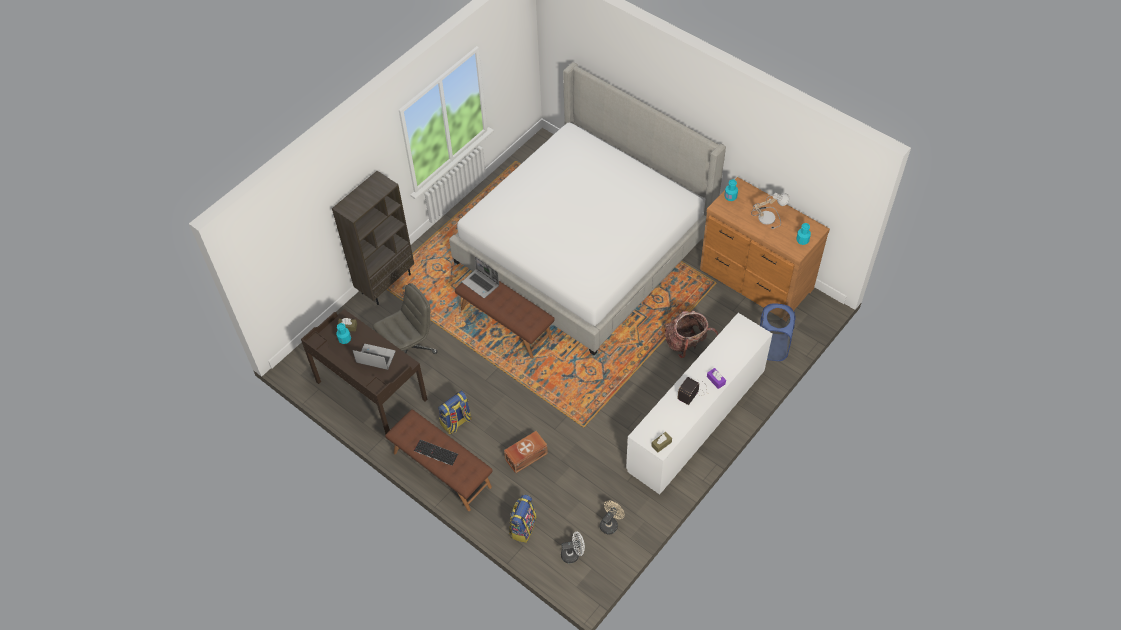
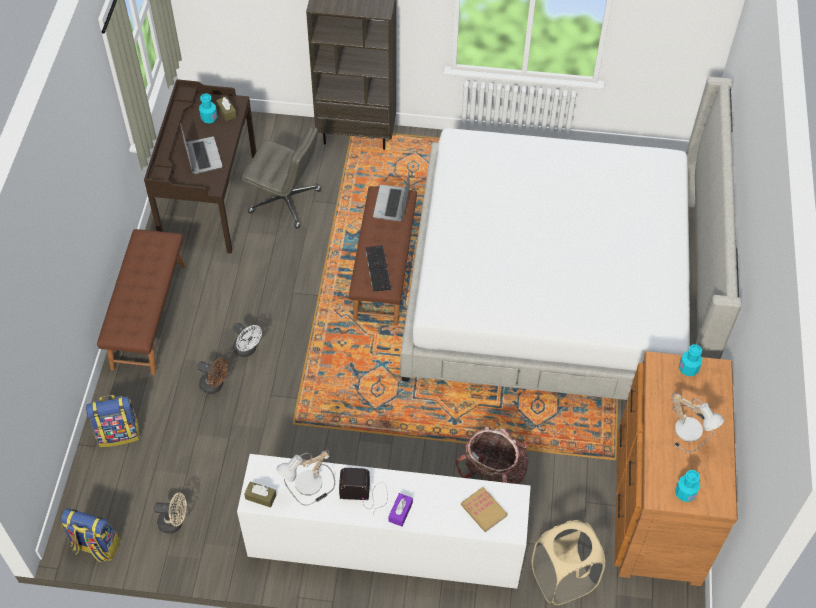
camera: 55 degrees right, 0 degrees up
keyboard [414,439,458,465] -> keyboard moved to [366,245,391,292]
backpack [438,391,472,434] -> backpack moved to [62,508,120,562]
brown storage box [504,431,548,473] -> brown fan [197,357,228,394]
white fan [561,532,585,563] -> white fan moved to [233,323,262,357]
blue laundry basket [760,303,796,361] -> beige laundry basket [532,520,605,605]
none -> table lamp [277,450,335,506]
none -> book [461,487,508,532]

